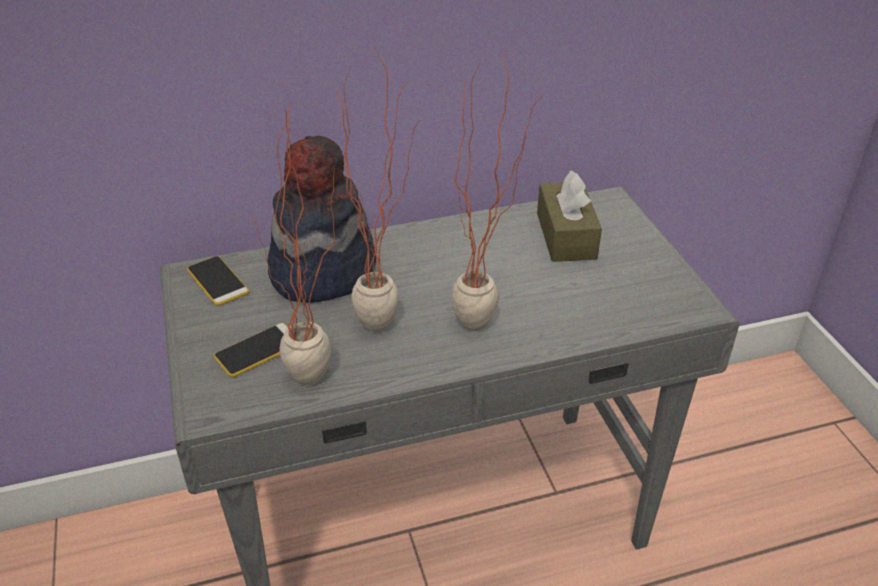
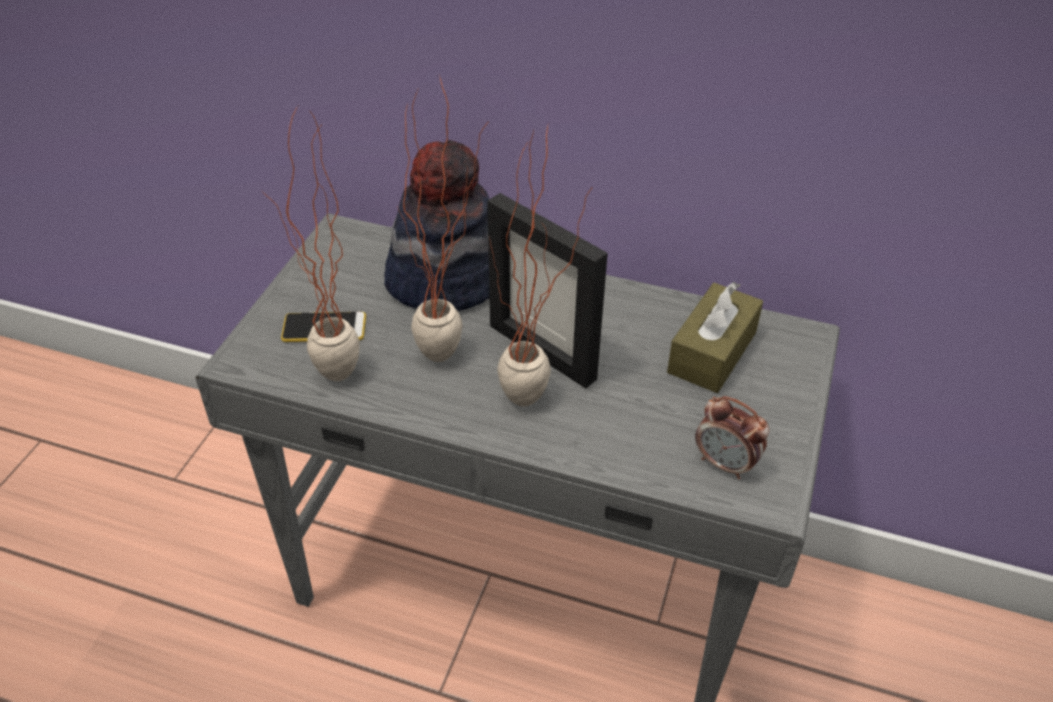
camera: 35 degrees right, 5 degrees up
phone [187,256,249,306] -> none
none -> picture frame [487,193,608,388]
none -> alarm clock [695,396,769,479]

